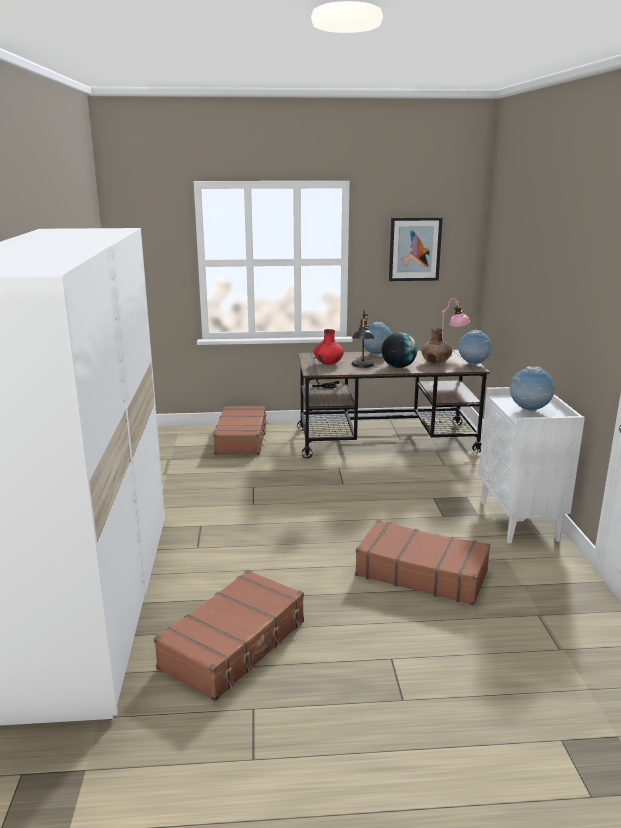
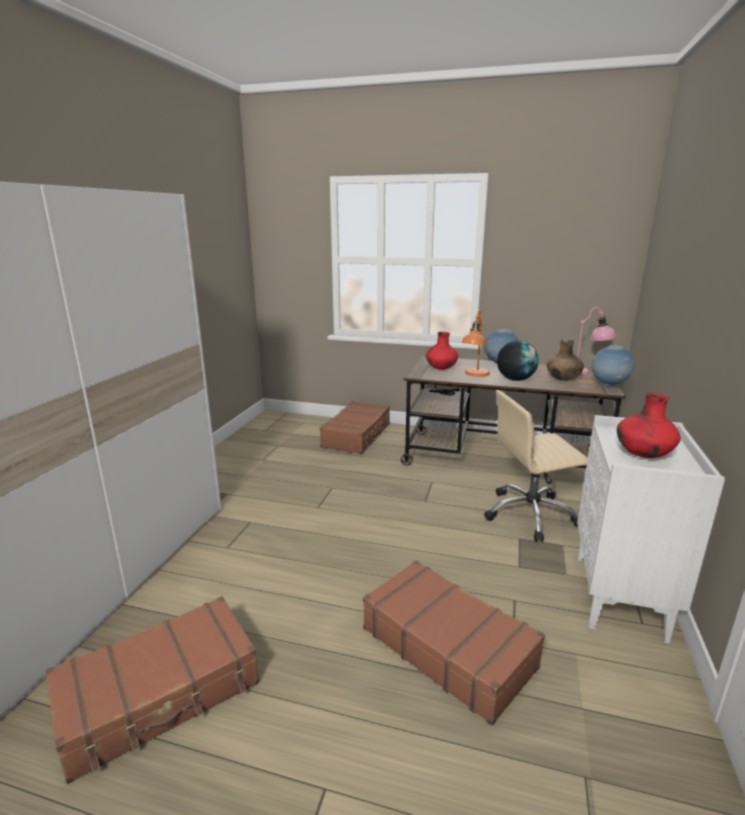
camera: 20 degrees right, 0 degrees up
grey table lamp [352,308,374,368] -> orange table lamp [461,310,490,377]
picture [389,217,443,281] -> none
globe [510,366,555,412] -> red vase [617,392,681,458]
none -> beige office chair [484,390,588,542]

